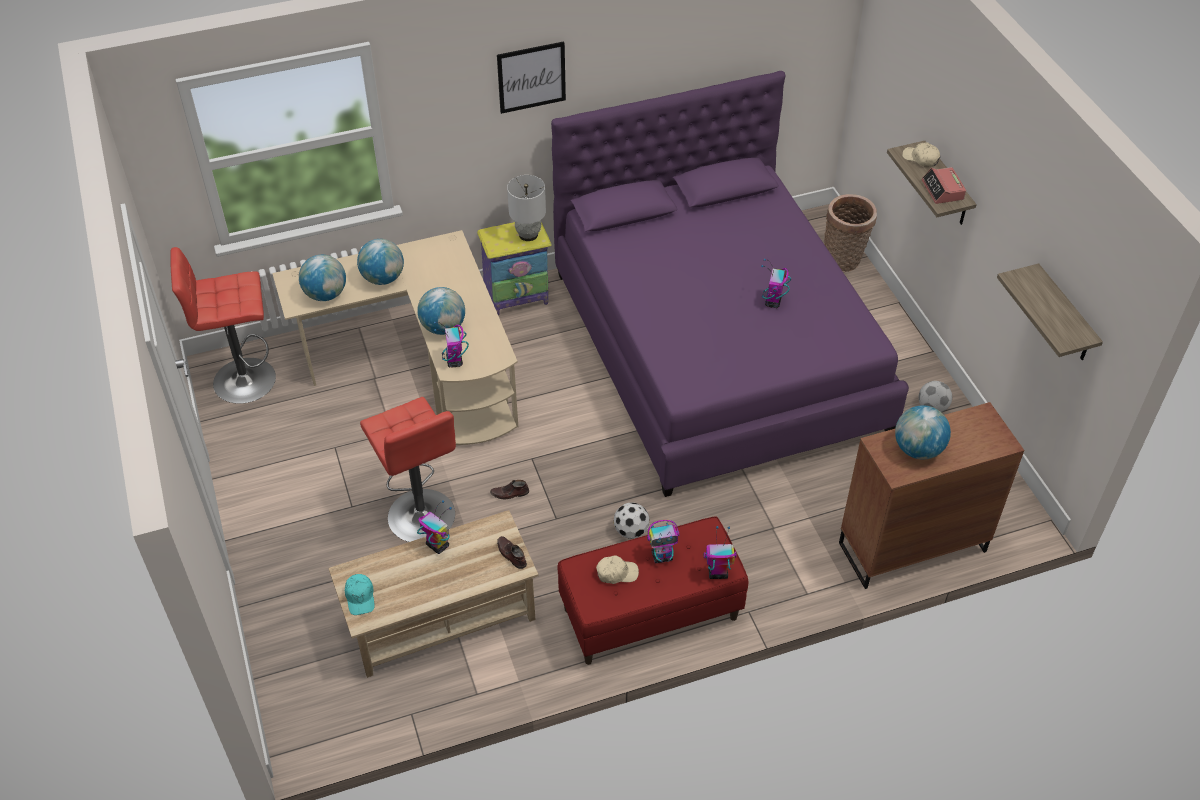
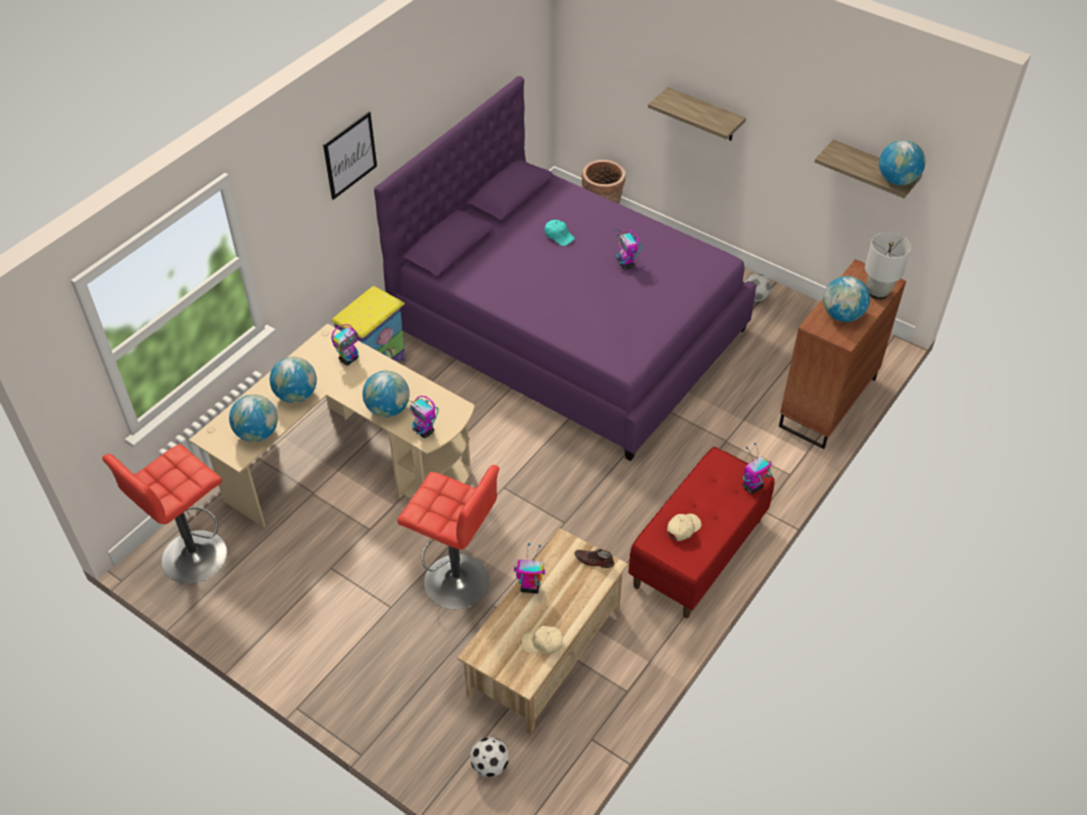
camera: 35 degrees left, 0 degrees up
turquoise cap [345,574,375,615] -> turquoise cap moved to [545,220,575,246]
brown shoe [490,480,529,500] -> none
white table lamp [507,175,546,241] -> white table lamp moved to [865,232,911,300]
football [614,503,650,539] -> football moved to [471,737,509,777]
toy robot [647,520,679,563] -> toy robot moved to [331,324,359,366]
beige cap [902,143,940,167] -> beige cap moved to [522,626,563,654]
alarm clock [921,167,966,204] -> none
none -> globe [879,140,925,185]

